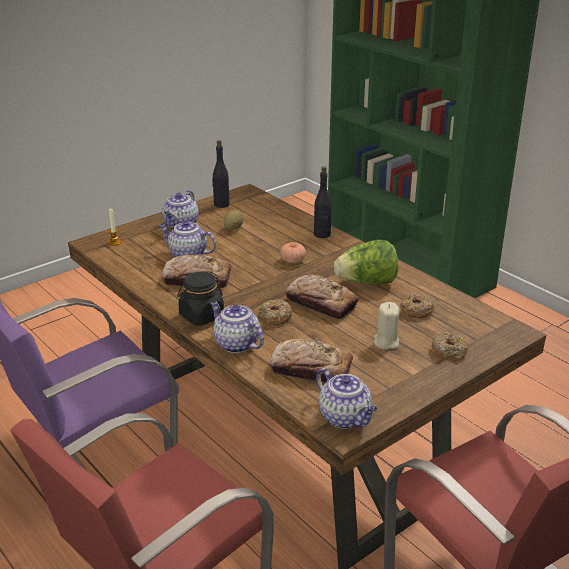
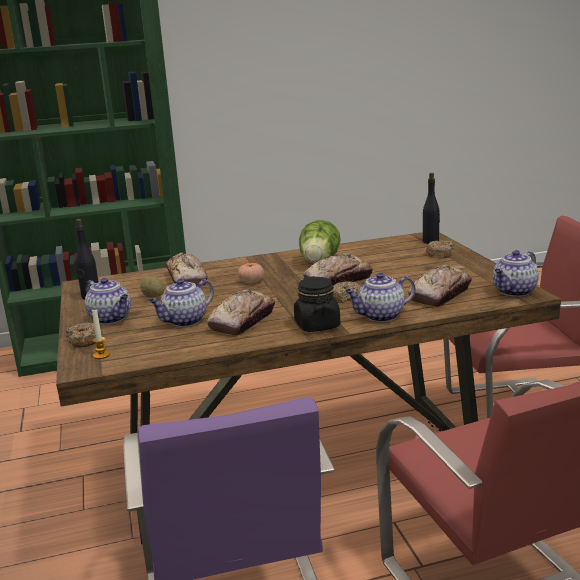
camera: 65 degrees left, 10 degrees down
black bottle [314,166,332,238] -> black bottle moved to [423,173,440,244]
teapot [316,368,377,429] -> teapot turned 150 degrees clockwise [493,250,539,297]
beige candle [374,302,400,350] -> none
donut [400,293,434,318] -> donut moved to [66,322,103,348]
none -> bread [166,253,208,287]

